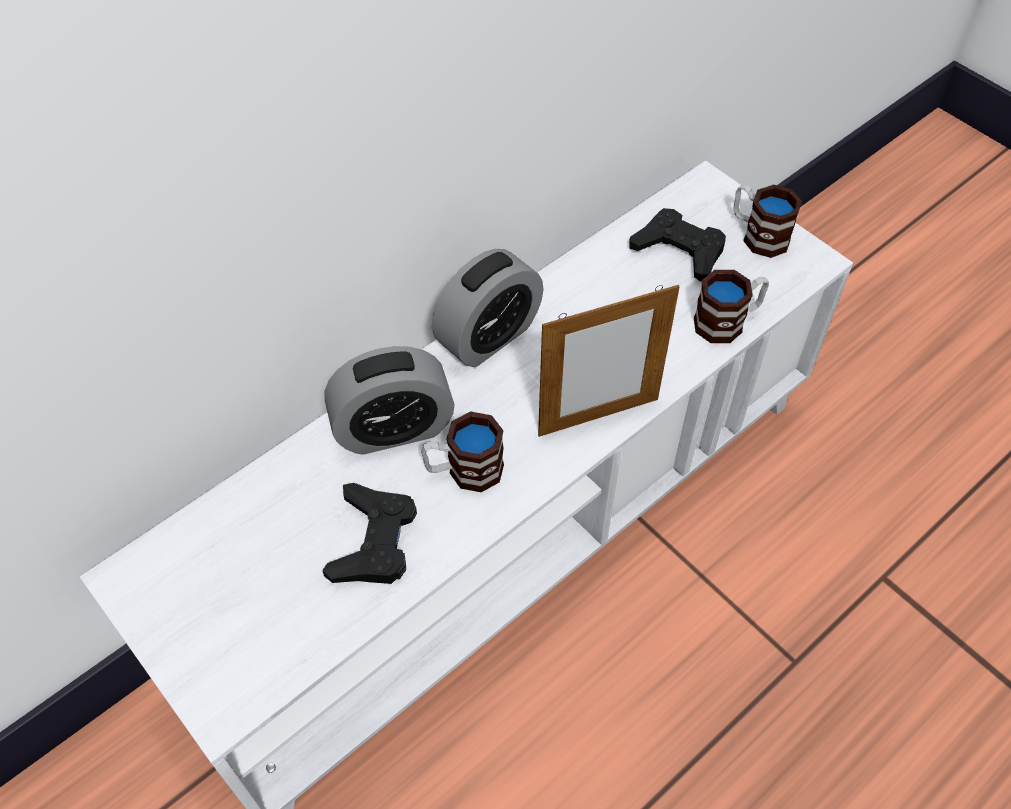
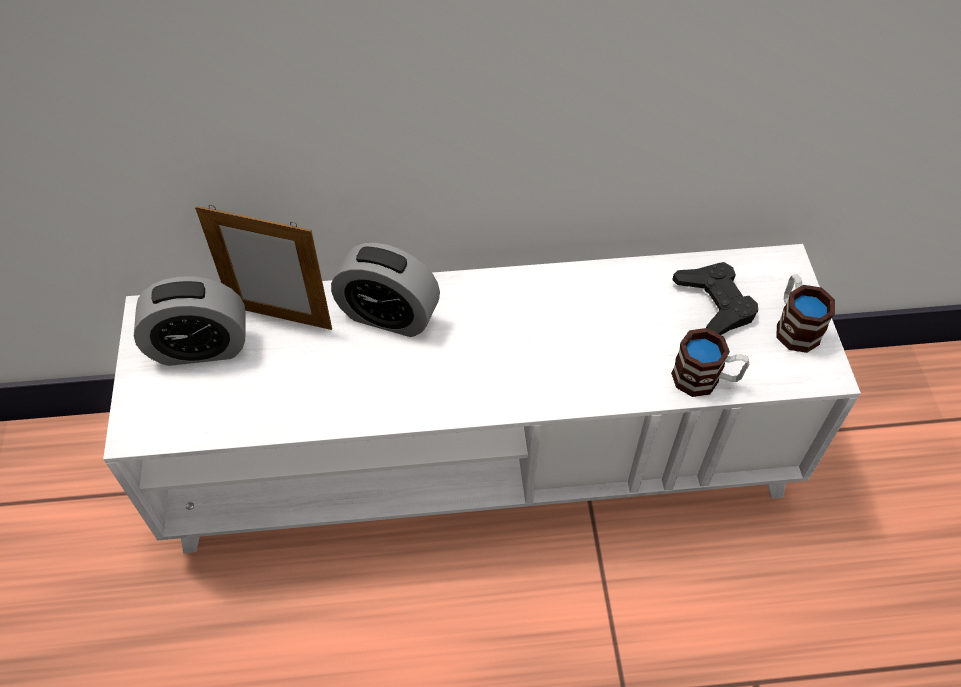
camera: 35 degrees right, 0 degrees up
black game controller [322,483,417,584] -> none
mug [421,411,504,492] -> none
alarm clock [432,249,544,367] -> alarm clock moved to [134,276,246,366]
picture frame [538,285,680,437] -> picture frame moved to [195,205,332,330]

